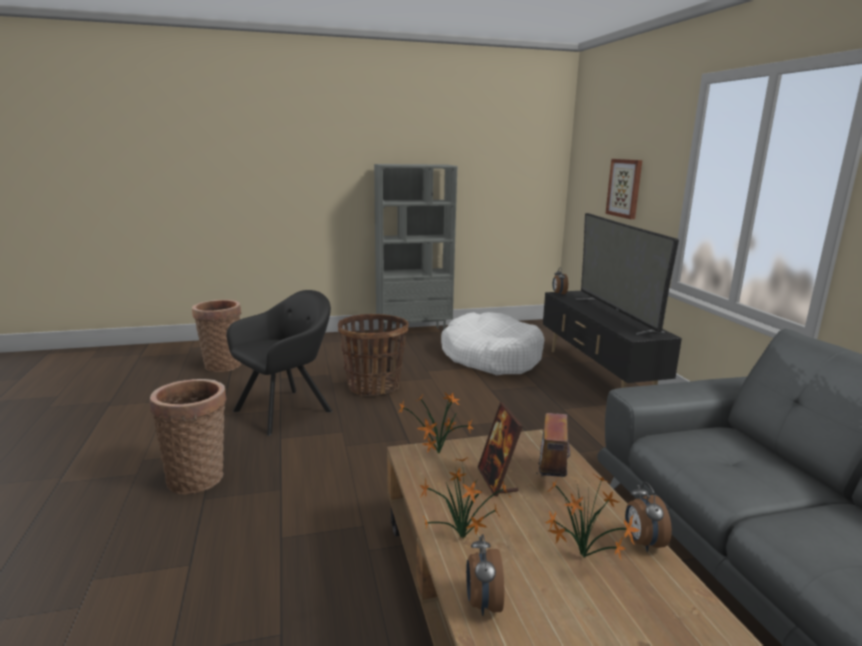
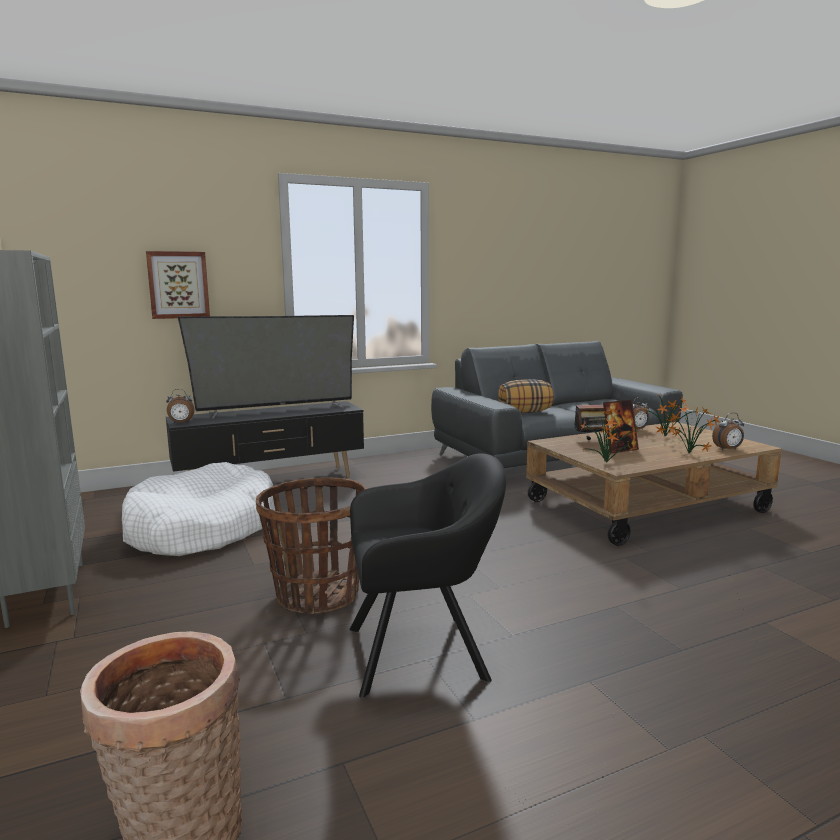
camera: 100 degrees left, 5 degrees down
basket [150,379,227,495] -> none
black armchair [226,290,333,436] -> black armchair turned 135 degrees clockwise [349,453,506,699]
none -> pillow [498,379,554,413]

